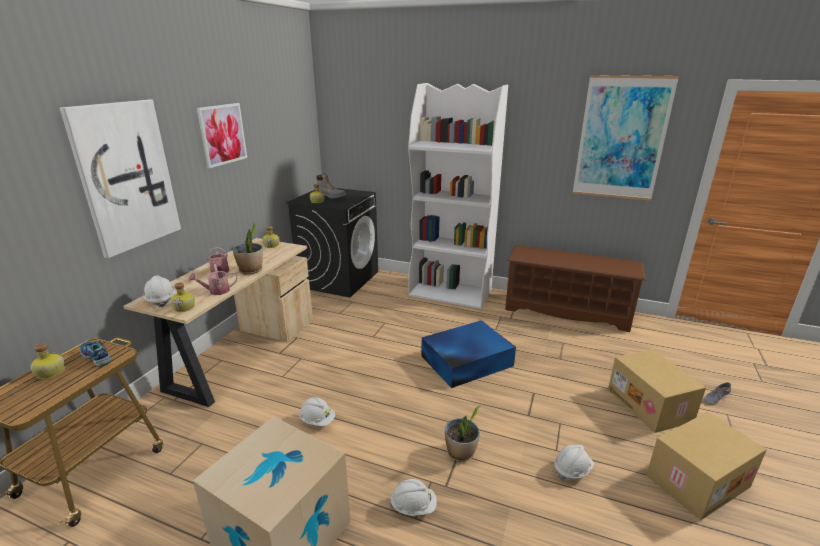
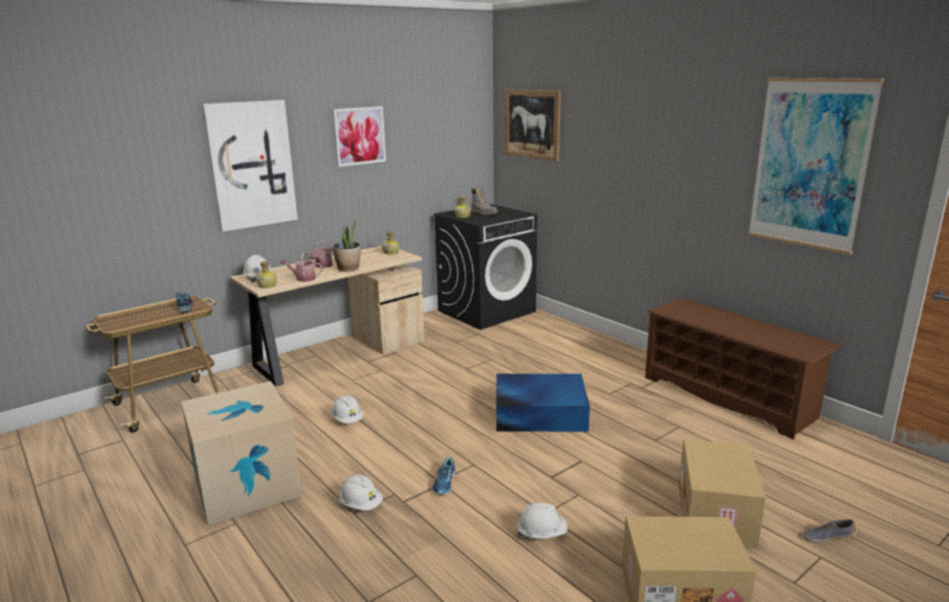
camera: 30 degrees right, 5 degrees down
bottle [30,343,65,379] -> none
white bookcase [408,83,508,309] -> none
potted plant [445,406,480,462] -> shoe [433,457,456,495]
none -> picture [505,89,561,161]

